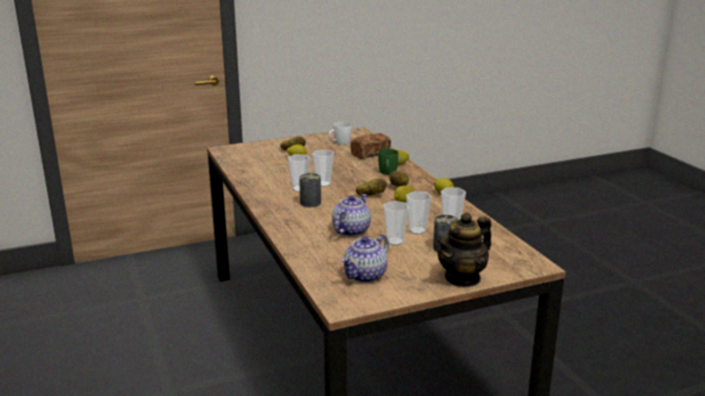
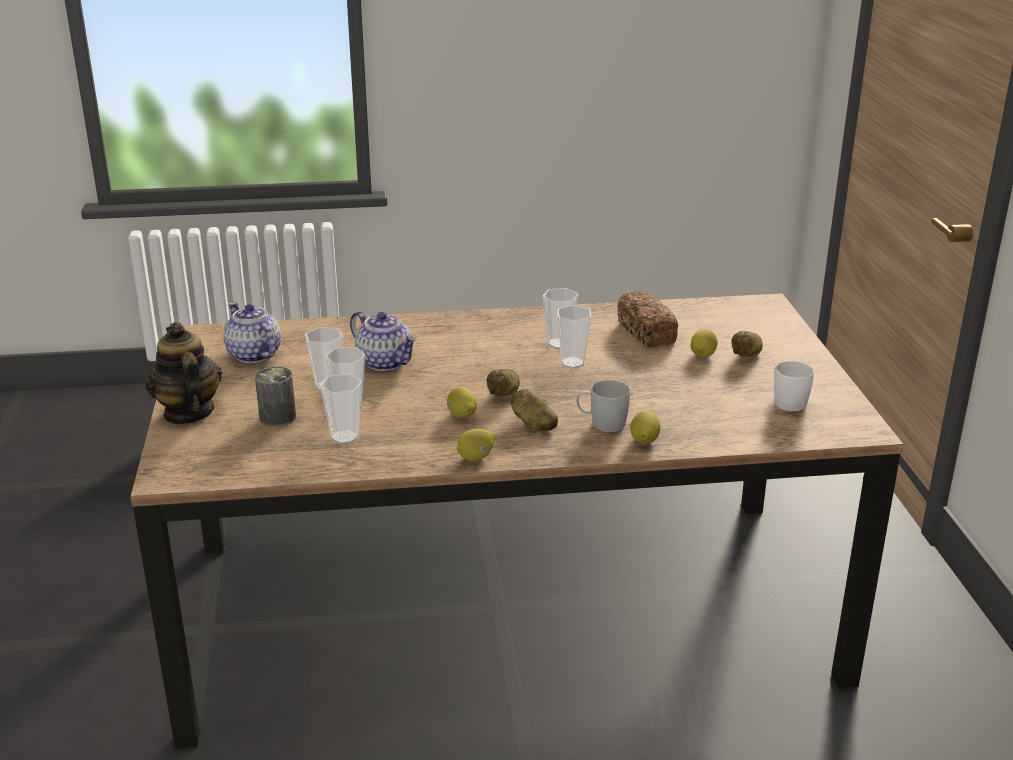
camera: 105 degrees right, 5 degrees up
can [299,173,321,207] -> none
bread [350,133,391,159] -> bread moved to [617,291,678,347]
green mug [378,149,398,175] -> white mug [576,380,630,432]

